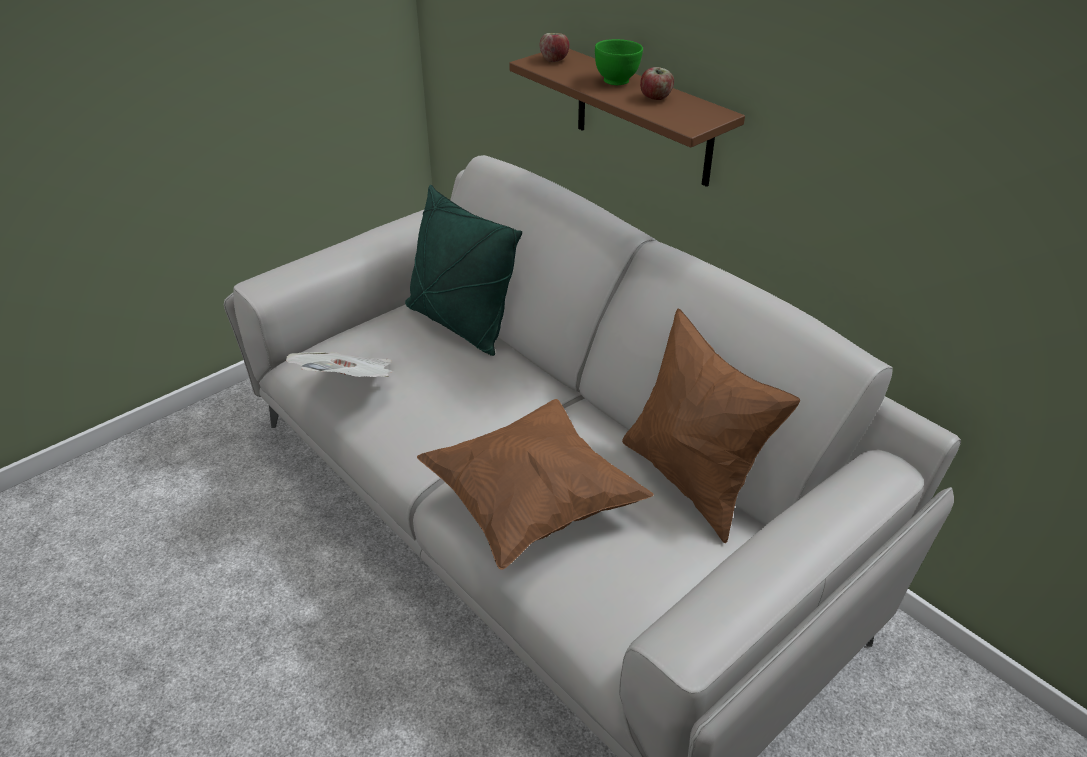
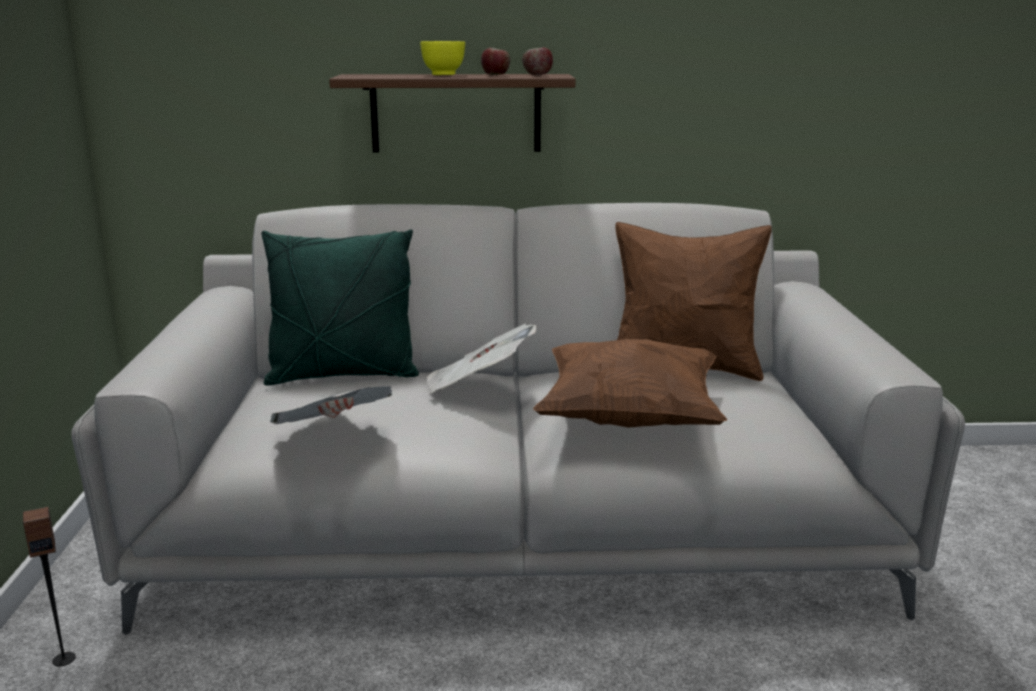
camera: 50 degrees left, 20 degrees down
apple [540,33,569,62] -> apple moved to [522,48,553,75]
green bowl [595,39,643,85] -> yellow bowl [420,41,465,75]
none -> speaker [23,507,76,666]
none -> newspaper [427,323,537,394]

